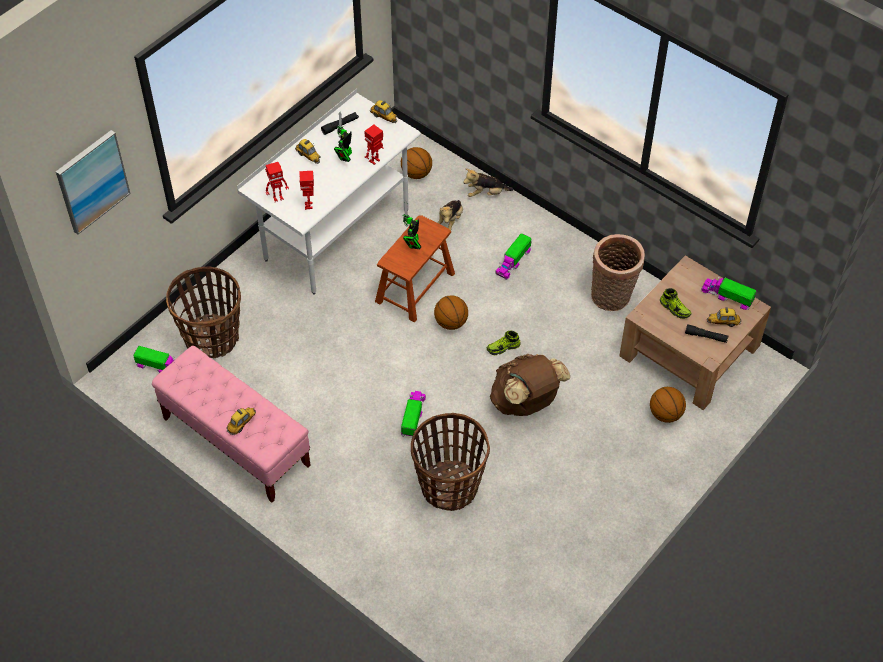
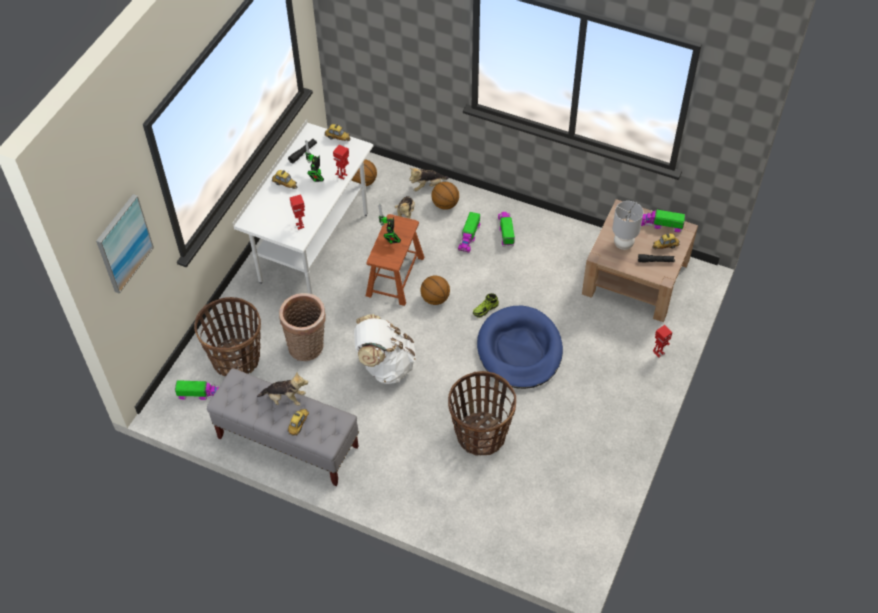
camera: 15 degrees left, 0 degrees up
pink bench [152,346,311,503] -> grey bench [207,368,359,486]
toy robot [265,162,289,202] -> toy robot moved to [653,325,672,358]
toy truck [401,391,426,437] -> toy truck moved to [498,212,515,247]
brown backpack [490,354,570,416] -> blue dog bed [477,306,563,389]
basket [591,234,645,311] -> basket moved to [279,293,326,361]
basketball [650,387,686,423] -> basketball moved to [431,182,459,210]
shoe [660,288,691,319] -> grey table lamp [612,201,643,250]
none -> plush toy [257,372,308,406]
none -> white backpack [354,314,416,384]

